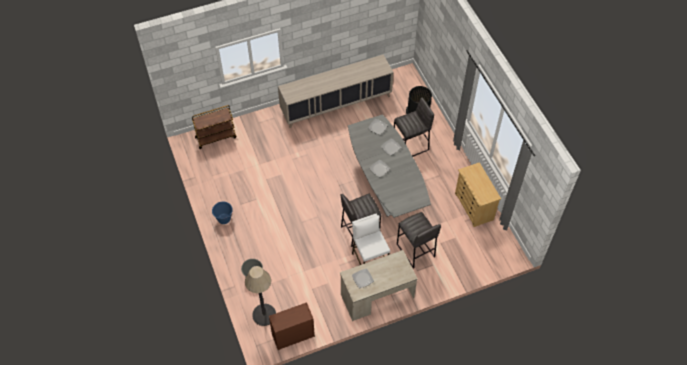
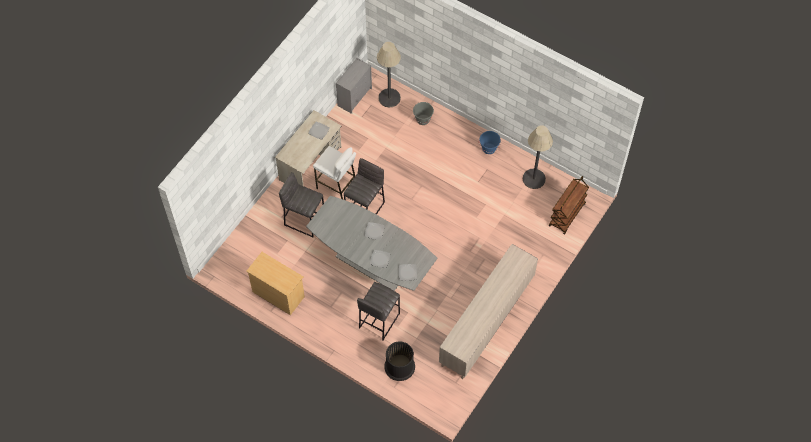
camera: 145 degrees right, 5 degrees up
brown dresser [269,302,315,350] -> grey dresser [336,58,372,114]
none -> floor lamp [523,125,553,189]

